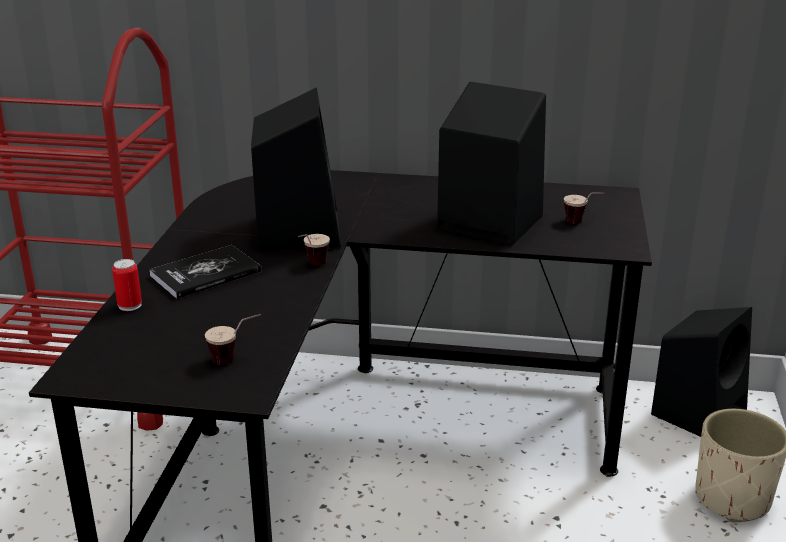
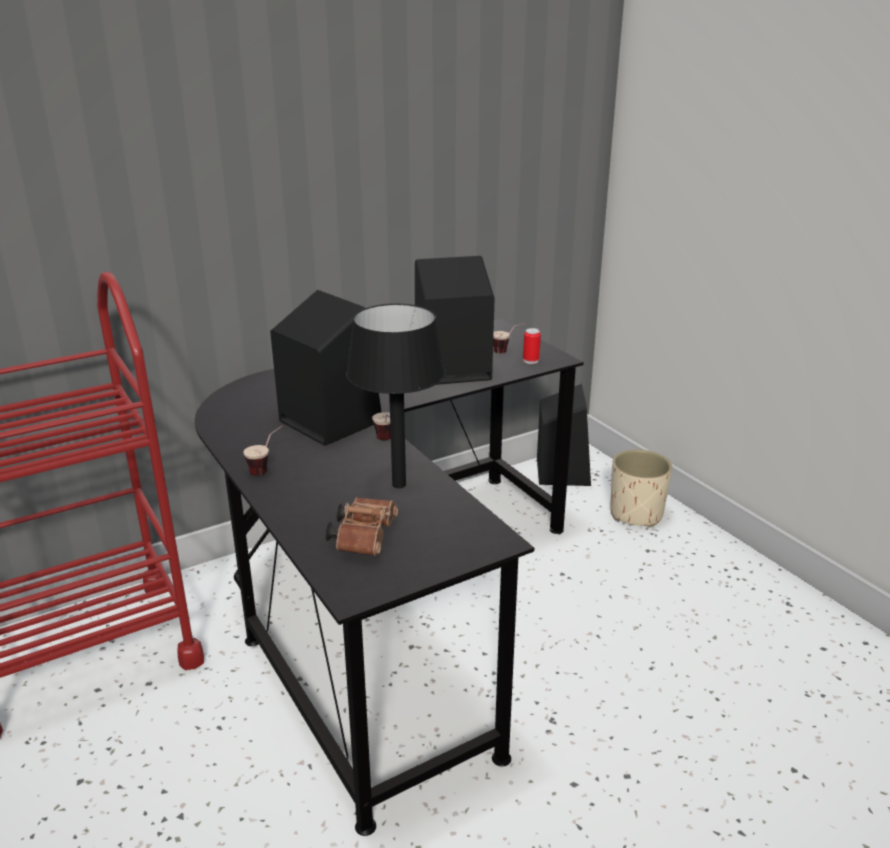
camera: 40 degrees left, 0 degrees up
can [112,259,142,311] -> can moved to [523,328,541,364]
book [149,245,261,299] -> none
cup [205,314,261,365] -> cup moved to [244,425,283,476]
none -> brown binoculars [325,497,398,556]
none -> black table lamp [346,304,446,488]

